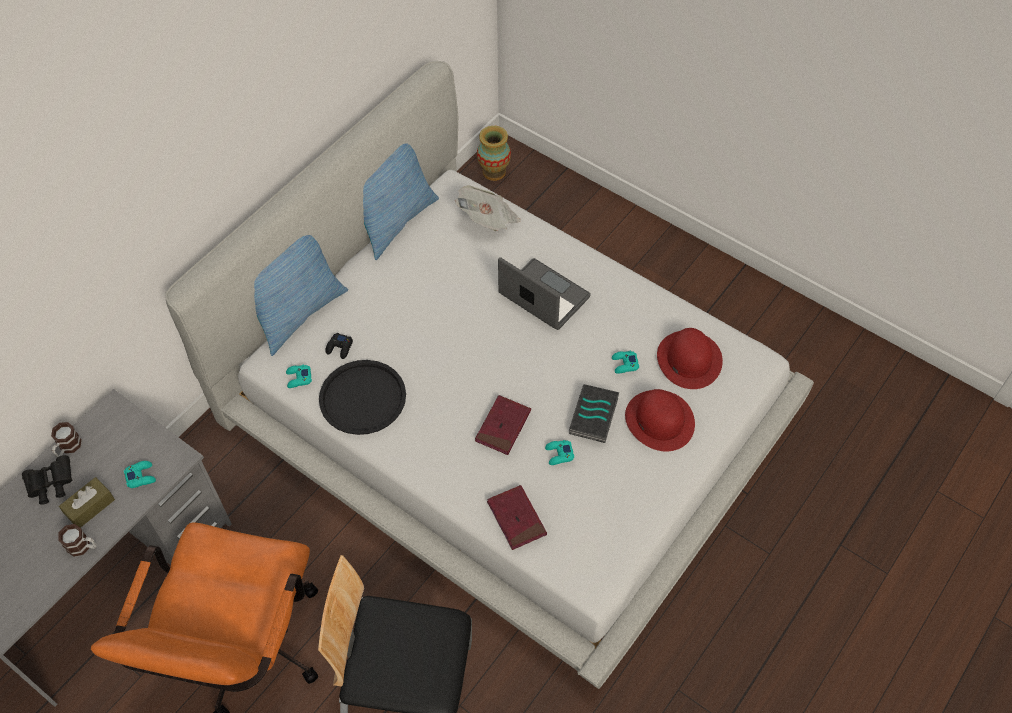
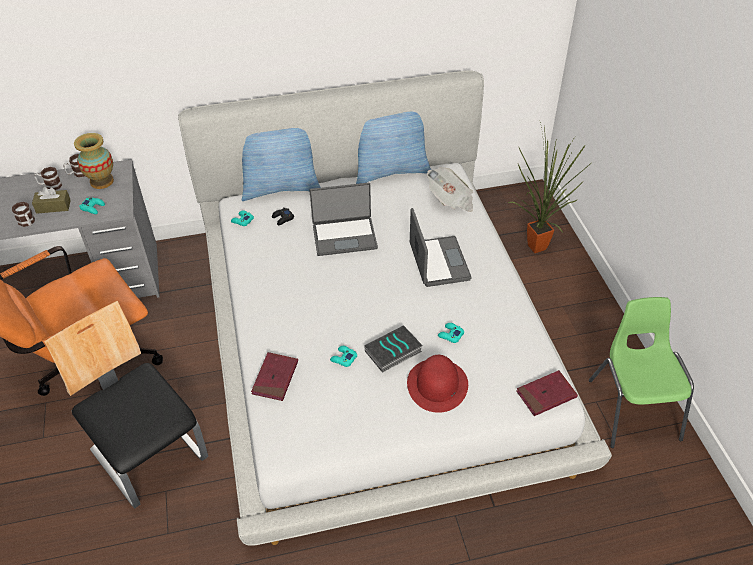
camera: 40 degrees right, 10 degrees down
black binoculars [22,455,72,505] -> mug [34,167,62,190]
black tray [319,360,406,435] -> none
red book [475,395,531,455] -> red book moved to [516,370,578,416]
vase [477,126,511,181] -> vase moved to [74,133,114,189]
red hat [657,328,723,389] -> none
none -> laptop [309,183,378,256]
none -> potted plant [508,122,591,253]
none -> green chair [589,297,694,448]

